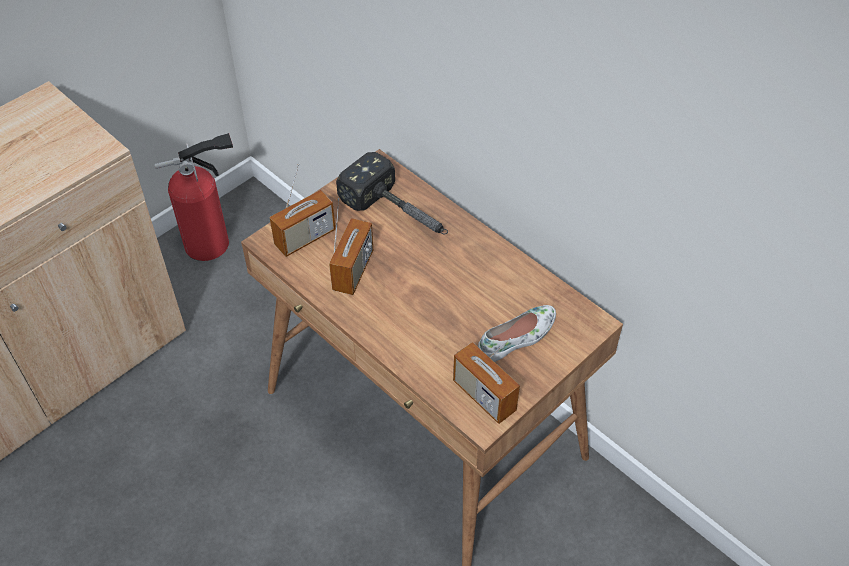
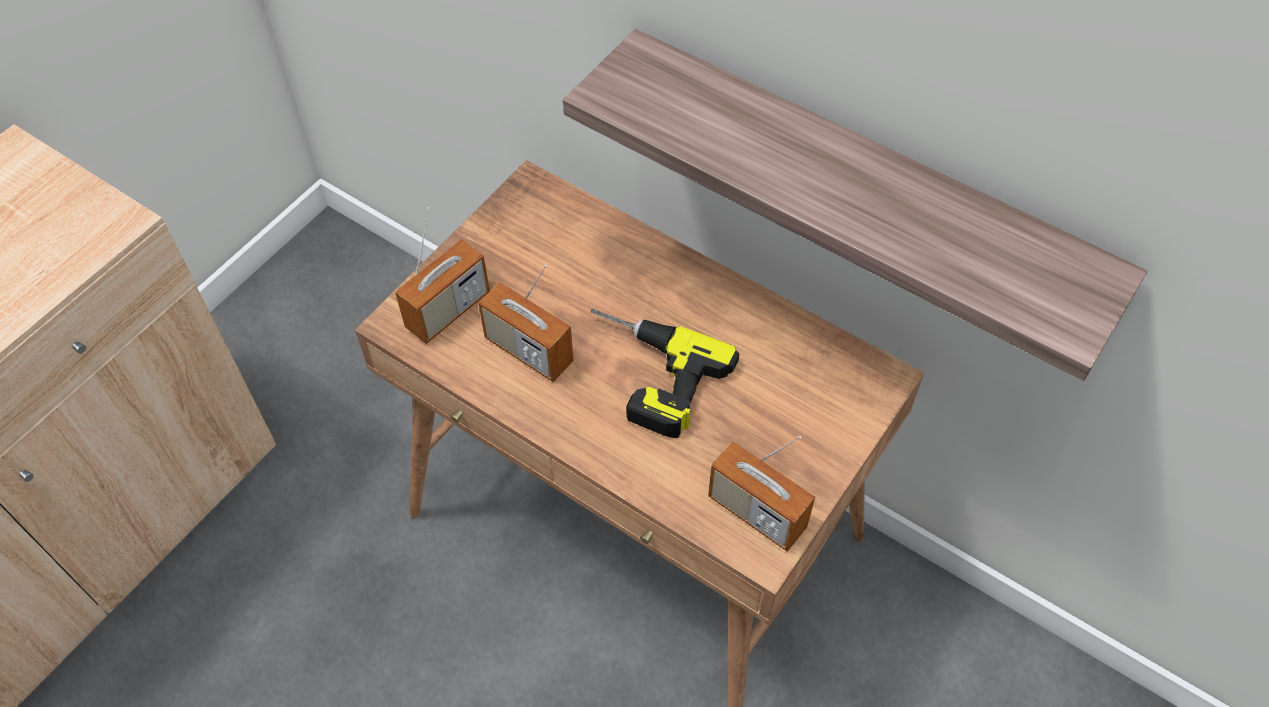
camera: 10 degrees left, 5 degrees up
fire extinguisher [155,133,233,261] -> none
radio [329,198,373,295] -> radio turned 120 degrees clockwise [478,265,573,382]
hammer [336,152,448,235] -> none
white shoe [478,305,556,362] -> none
none -> shelf [563,29,1147,381]
none -> power drill [590,309,739,438]

